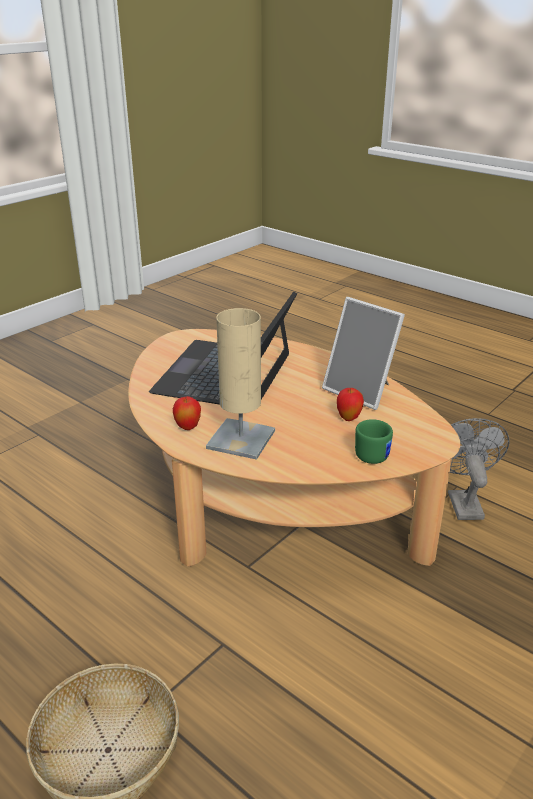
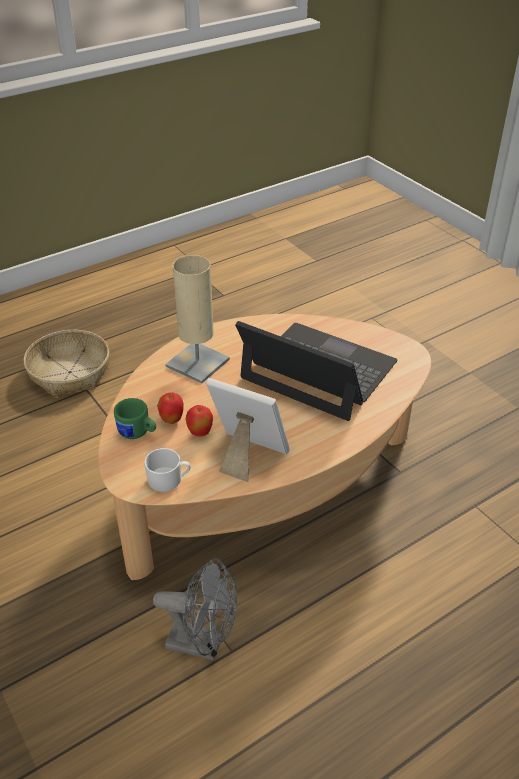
camera: 105 degrees right, 10 degrees up
apple [173,396,201,430] -> apple moved to [157,392,184,424]
picture frame [322,297,405,410] -> picture frame turned 60 degrees clockwise [206,378,290,482]
none -> white mug [144,448,191,492]

